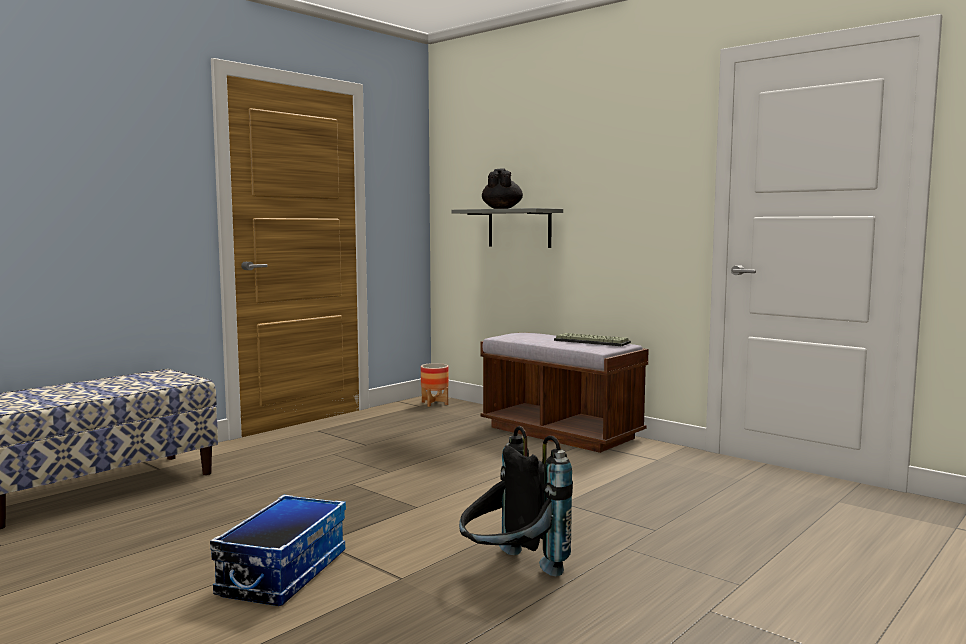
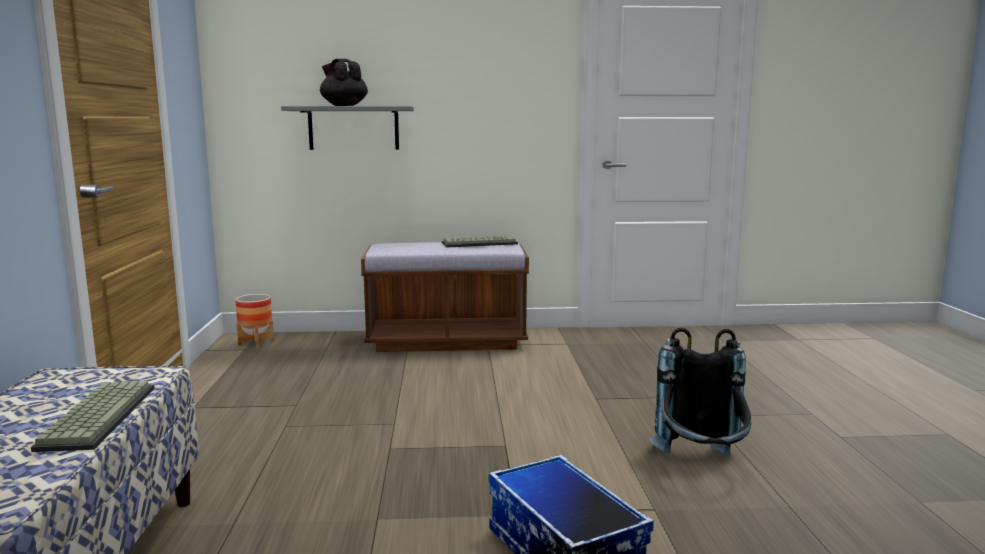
camera: 45 degrees left, 5 degrees up
none -> keyboard [31,381,155,452]

